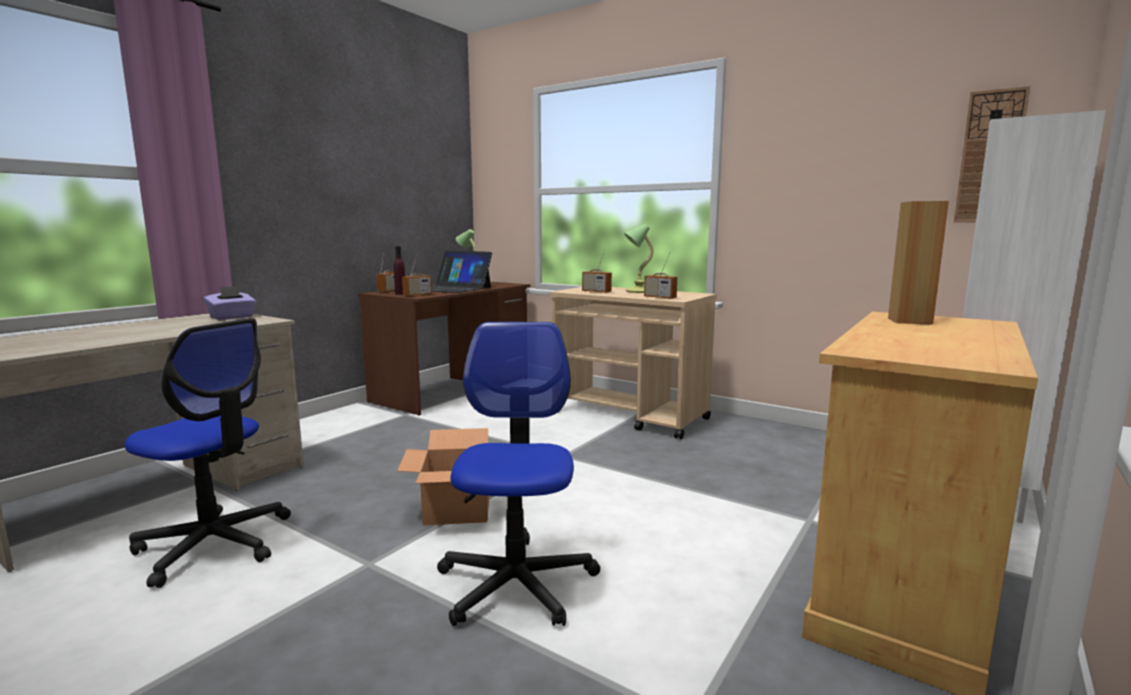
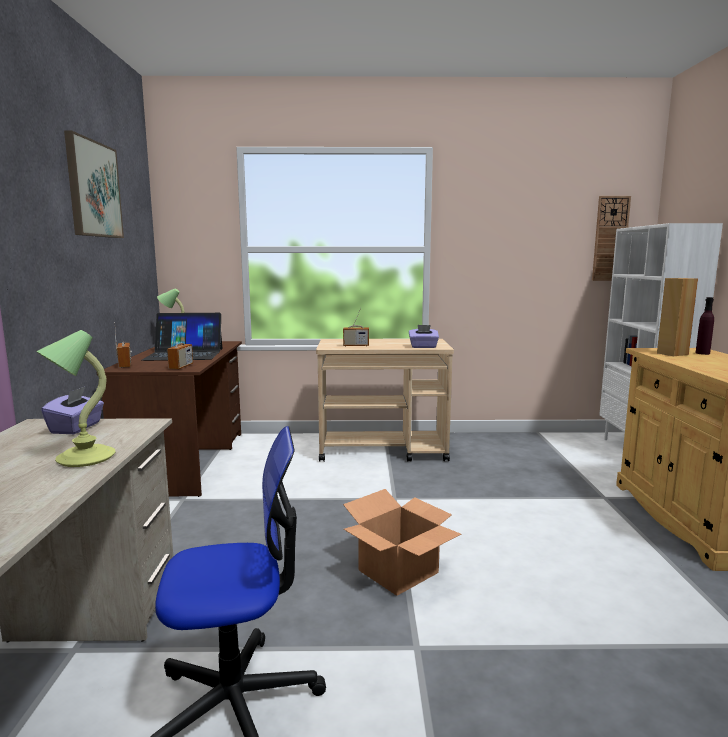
camera: 35 degrees left, 0 degrees up
purple bottle [394,246,405,295] -> purple bottle moved to [696,297,714,355]
office chair [437,322,601,626] -> none
table lamp [624,224,654,293] -> table lamp moved to [36,330,116,467]
radio [644,253,677,299] -> purple tissue box [409,325,439,348]
none -> picture [64,130,124,238]

